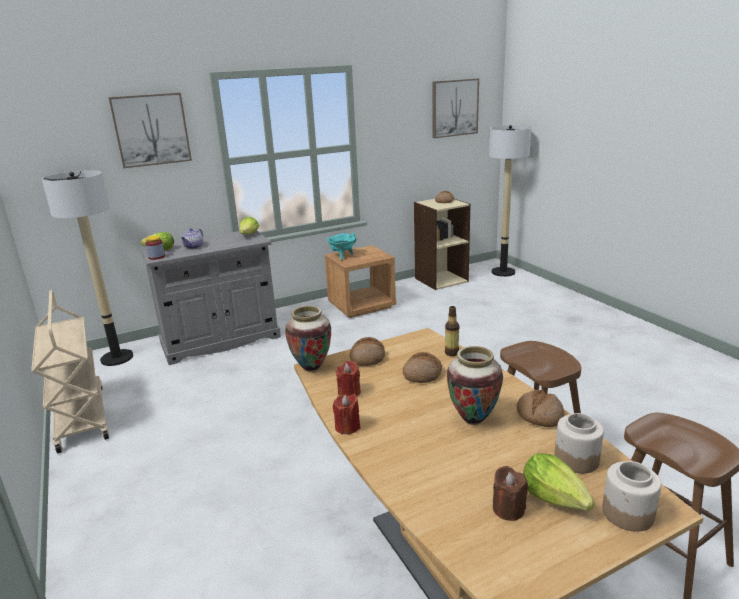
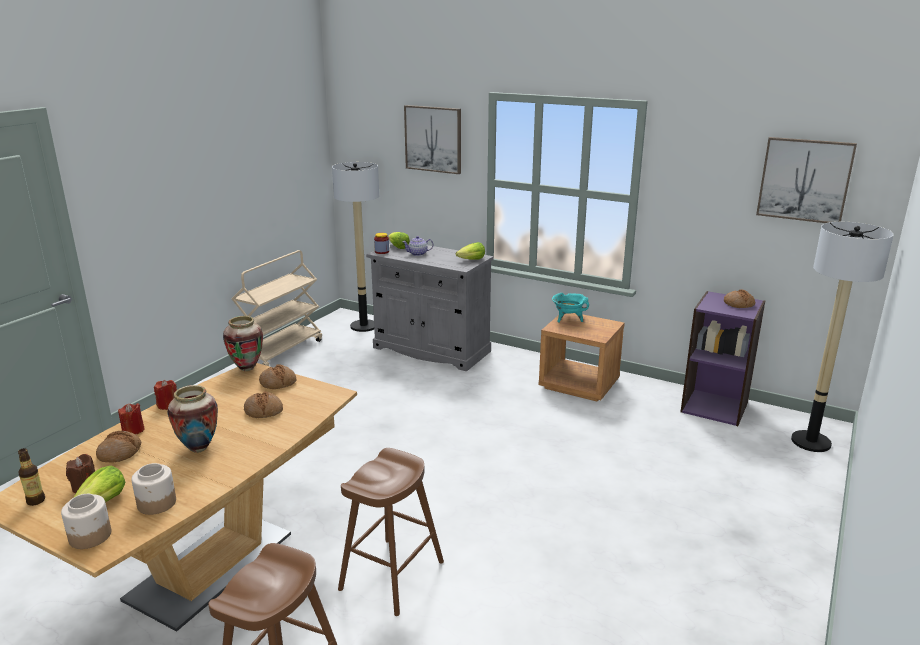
camera: 55 degrees right, 0 degrees up
red candle [336,361,361,396] -> red candle moved to [118,403,144,435]
beige bookcase [414,199,471,290] -> purple bookcase [681,291,765,426]
bottle [445,306,459,356] -> bottle moved to [18,448,45,506]
bread [517,389,564,427] -> bread moved to [96,431,141,462]

